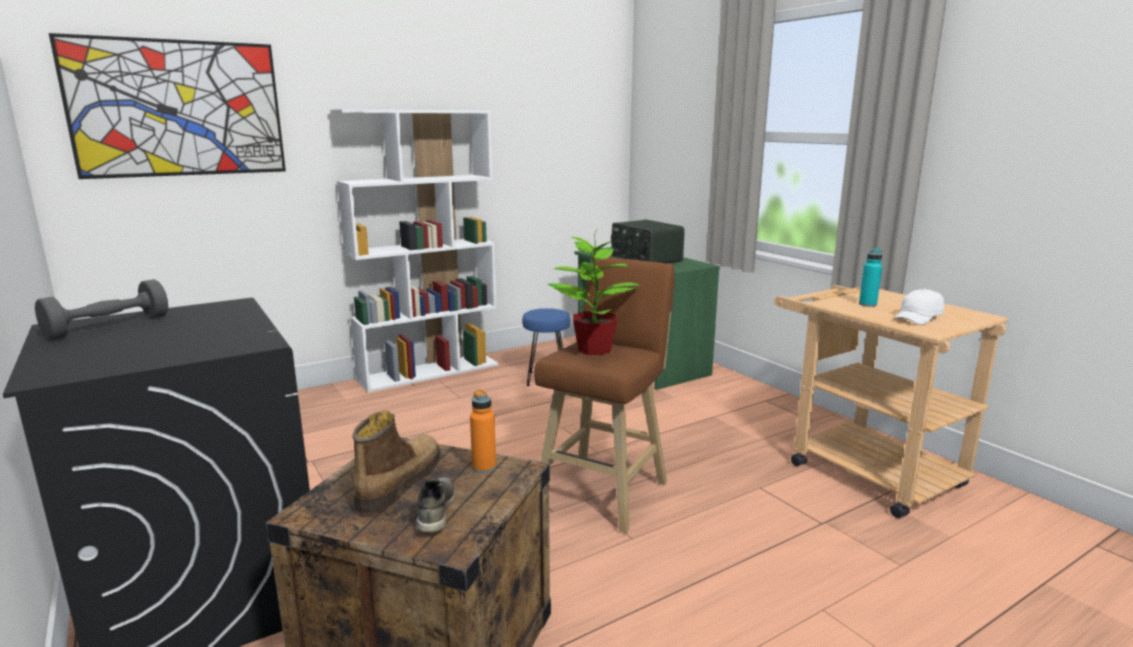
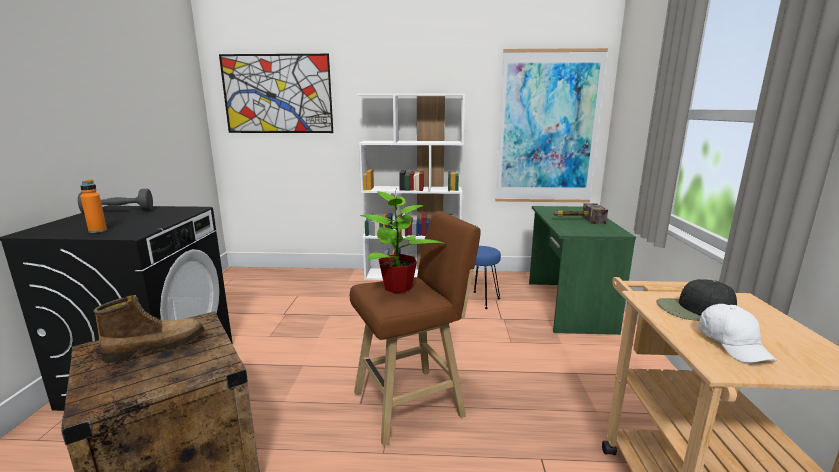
camera: 35 degrees right, 0 degrees up
grey shoe [417,477,455,534] -> none
orange bottle [470,390,496,473] -> orange bottle moved to [80,180,107,233]
radio [611,220,685,263] -> hammer [553,203,608,224]
turquoise bottle [859,248,882,307] -> black cap [657,279,737,321]
white cap [894,289,944,325] -> white cap turned 90 degrees counterclockwise [698,304,777,363]
none -> picture [495,48,608,202]

